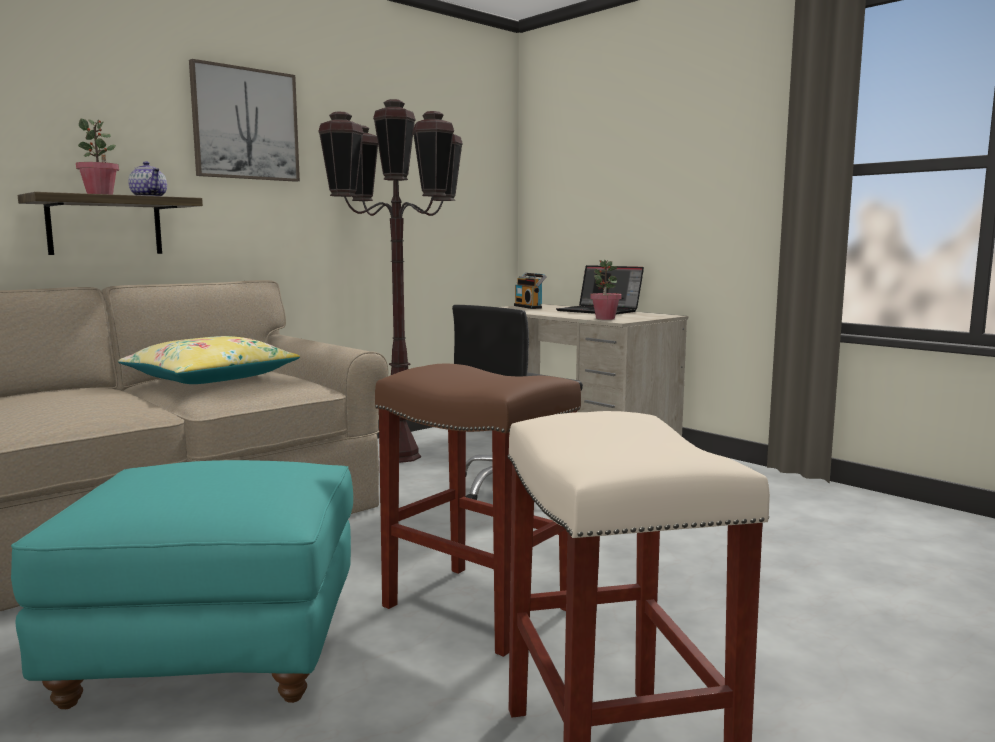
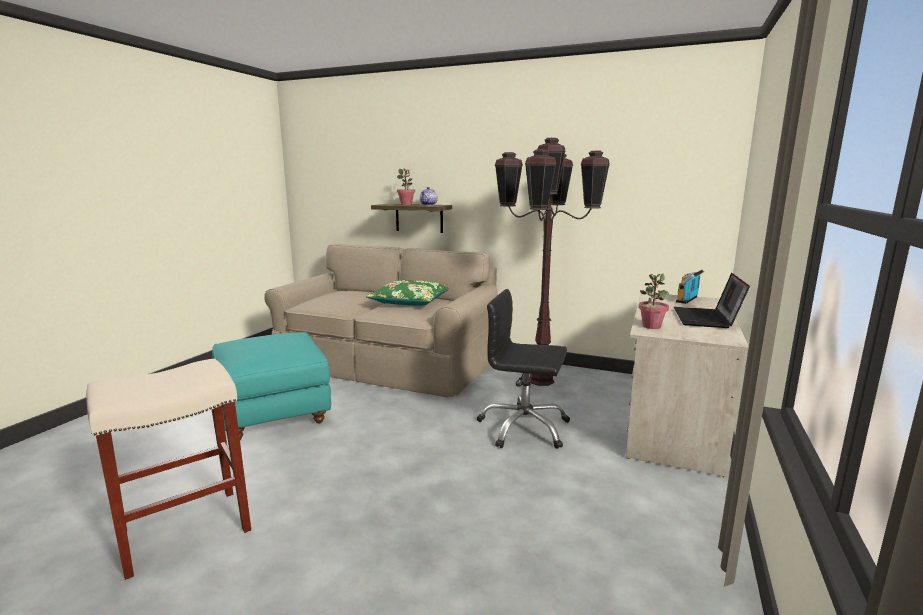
camera: 65 degrees right, 5 degrees up
yellow pillow [118,336,300,384] -> green pillow [366,280,449,306]
picture [189,59,300,182] -> none
brown stool [375,364,581,657] -> none

